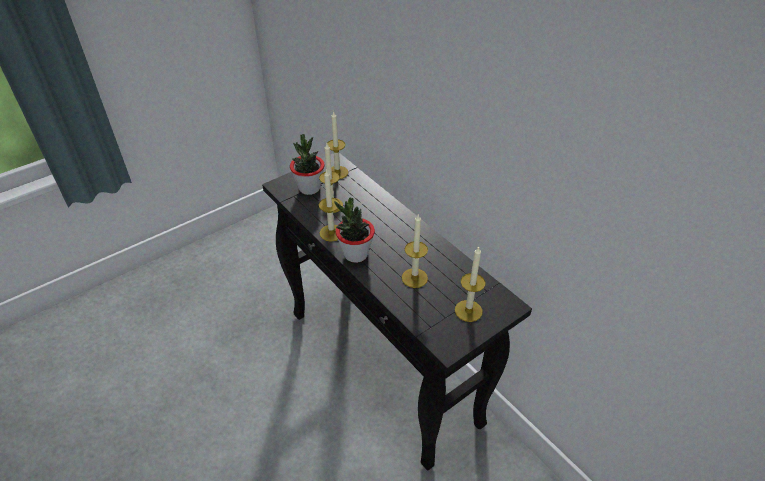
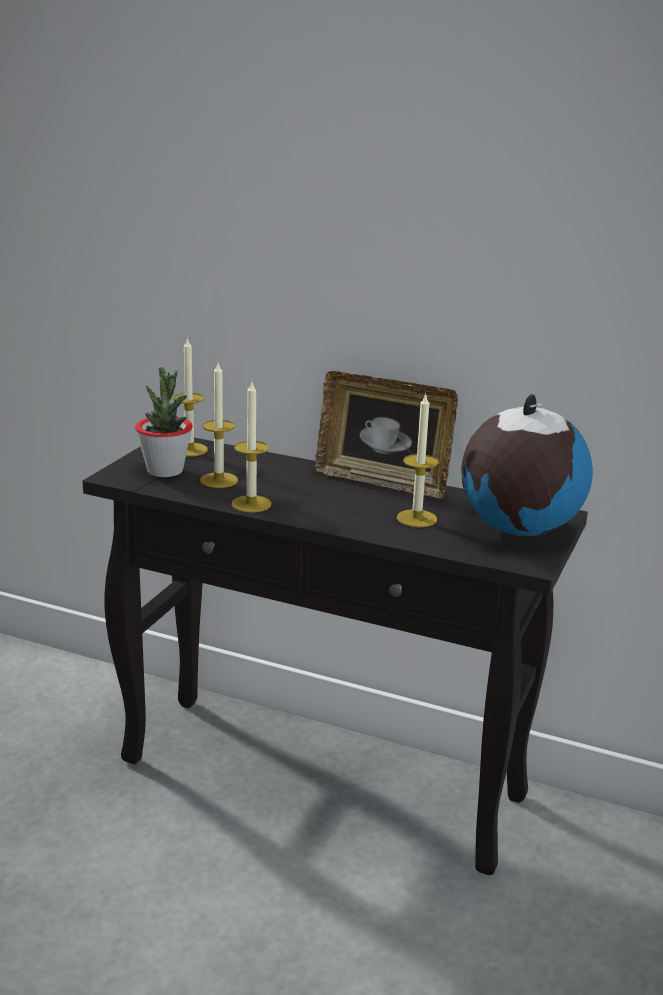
camera: 30 degrees left, 20 degrees down
potted plant [335,197,375,263] -> none
candle [455,246,485,322] -> globe [461,394,593,536]
none -> picture frame [315,371,458,499]

